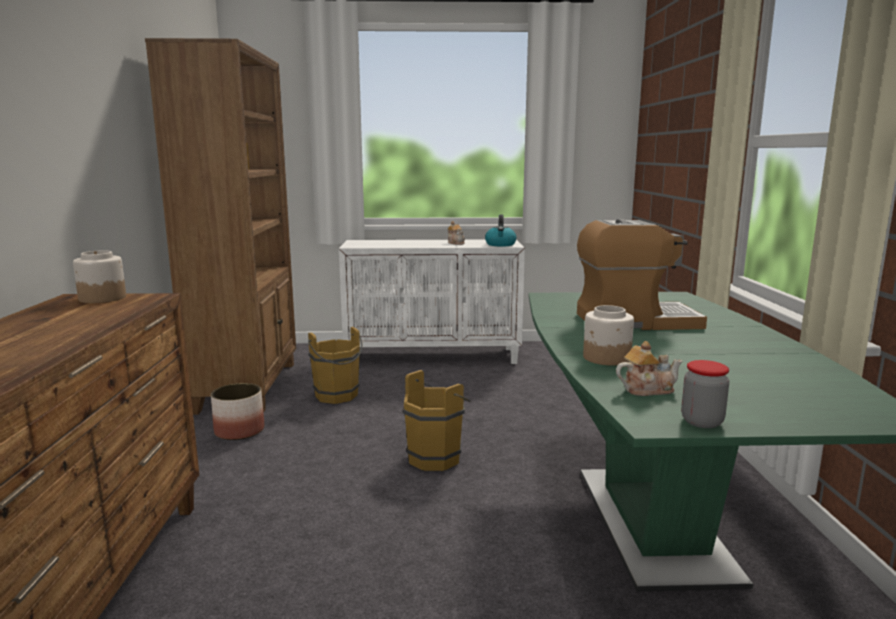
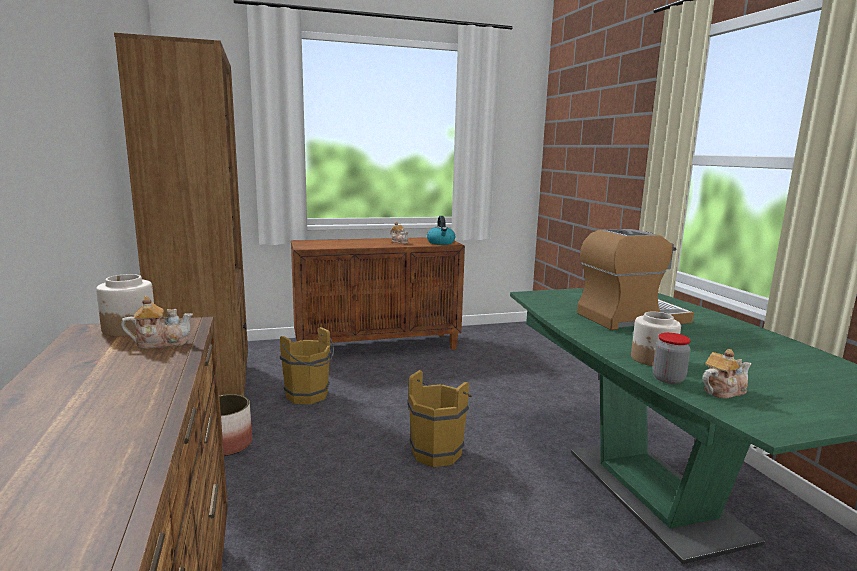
camera: 15 degrees left, 0 degrees up
white cabinet [339,239,525,364] -> brown cabinet [291,237,465,350]
jar [681,360,729,428] -> jar moved to [653,333,691,384]
none -> teapot [121,296,193,349]

